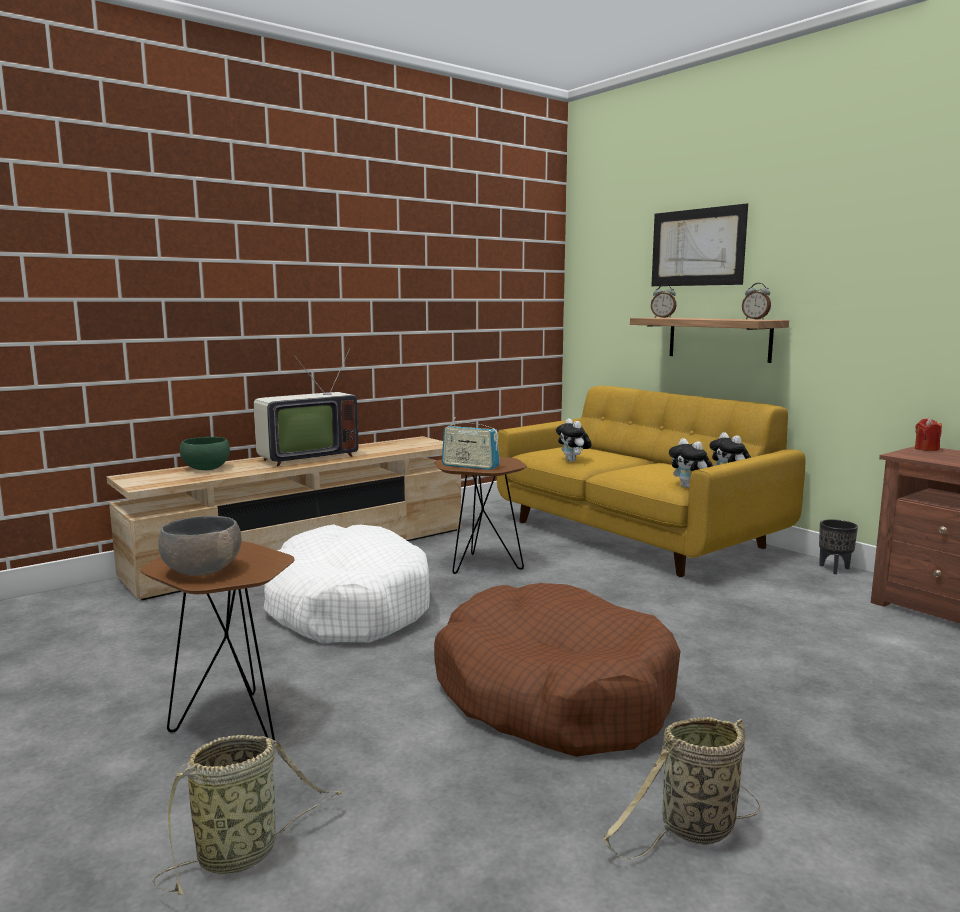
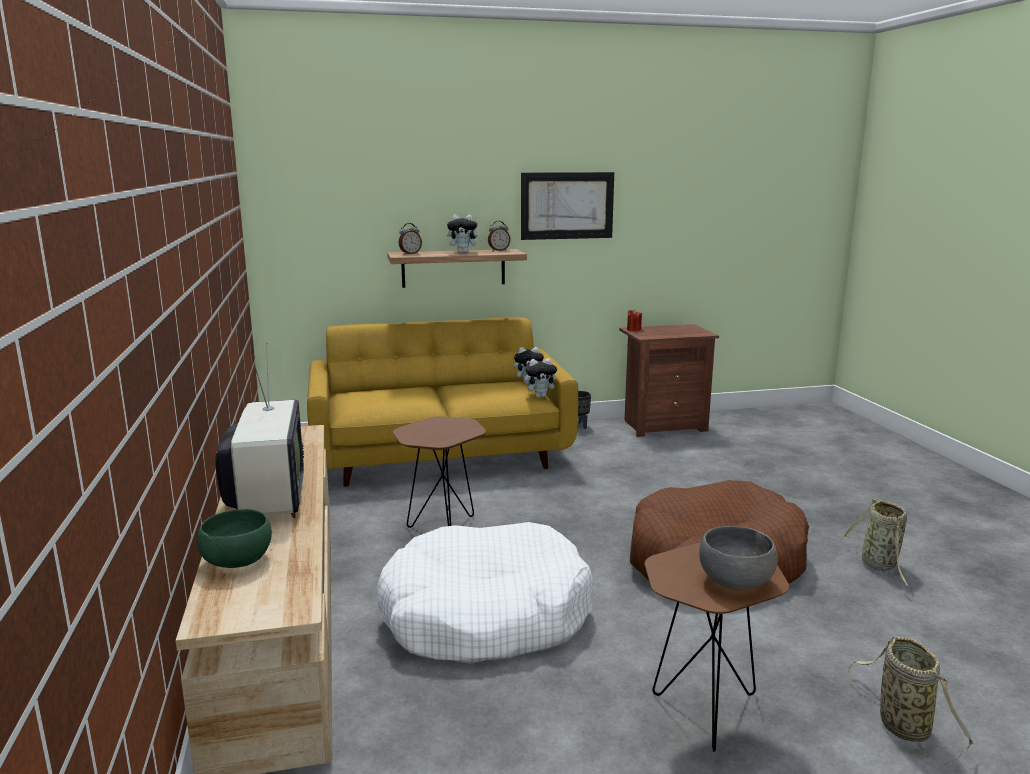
camera: 65 degrees left, 5 degrees up
radio [442,417,499,470] -> none
plush toy [556,418,592,462] -> plush toy moved to [447,215,482,253]
picture [652,203,748,286] -> picture moved to [521,172,614,240]

